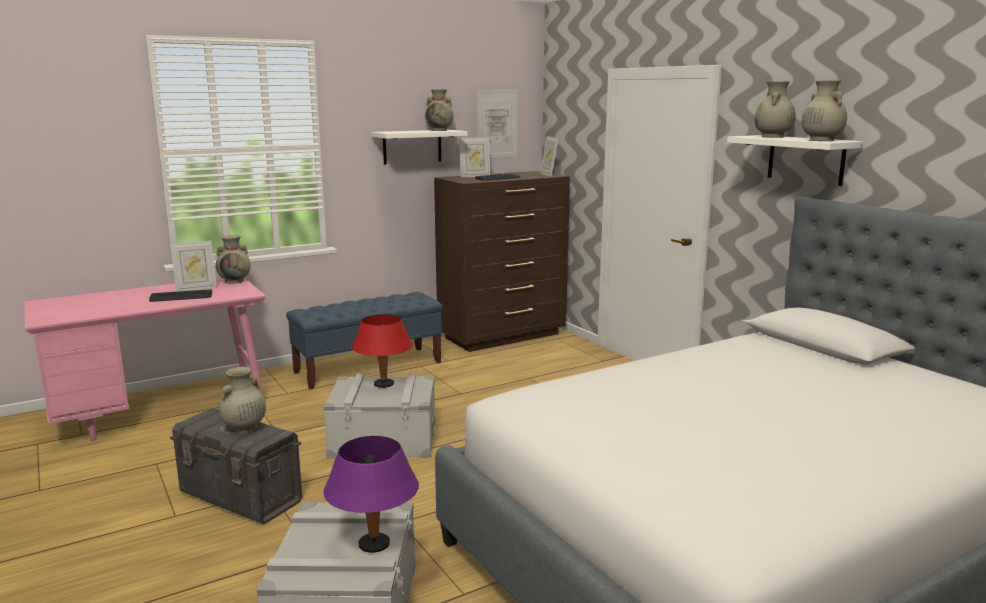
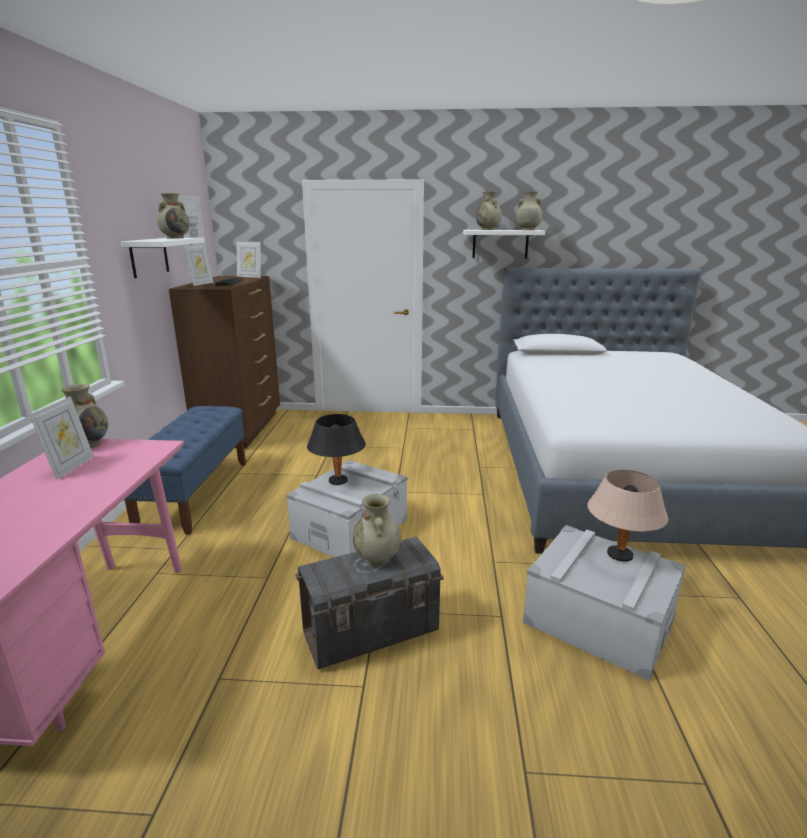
camera: 55 degrees left, 5 degrees up
keyboard [149,289,212,302] -> none
purple table lamp [324,436,419,553] -> beige table lamp [587,470,669,562]
red table lamp [352,314,413,388] -> black table lamp [307,414,366,485]

